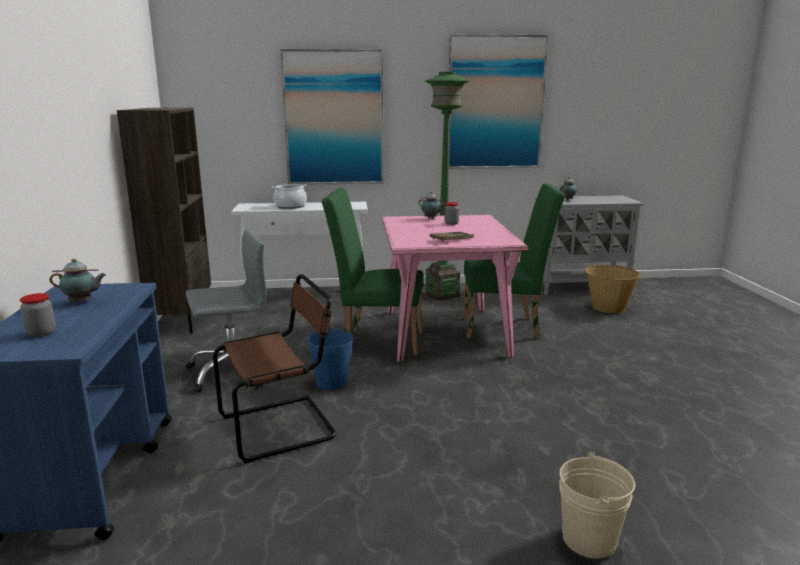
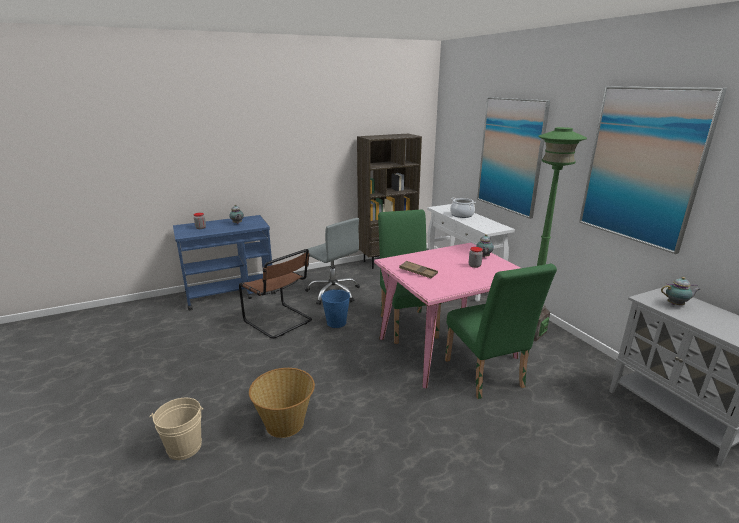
camera: 70 degrees right, 5 degrees up
basket [584,265,640,313] -> basket moved to [249,368,315,438]

